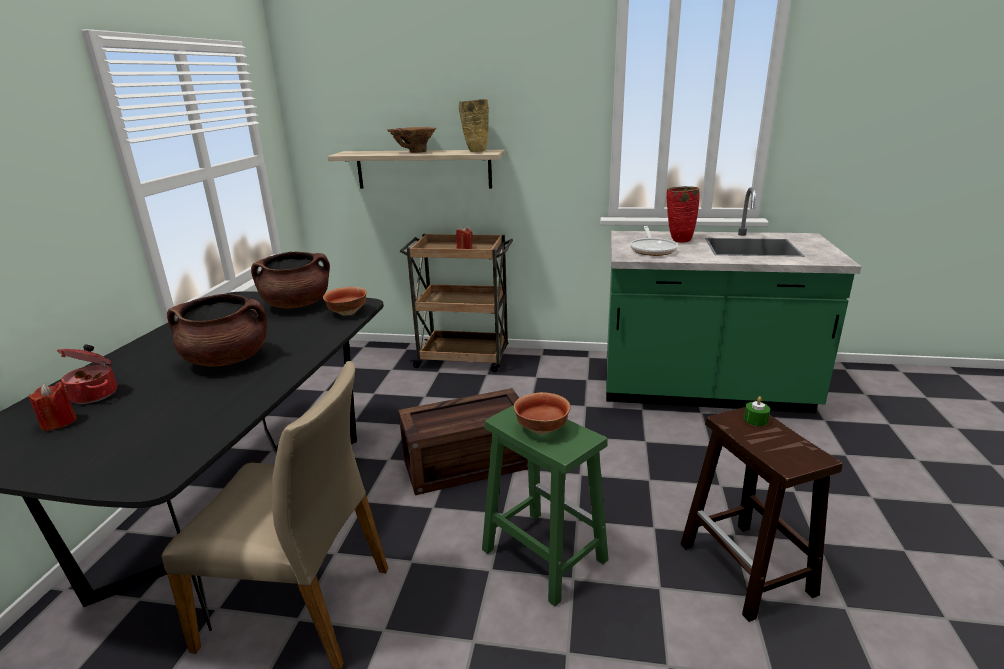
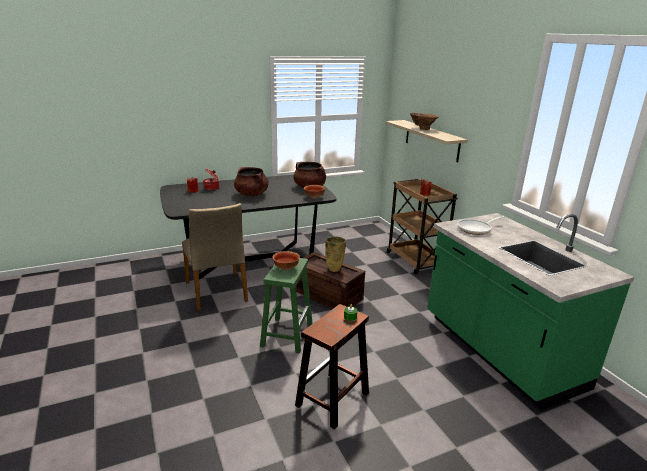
camera: 55 degrees right, 0 degrees up
beige vase [459,99,489,152] -> beige vase moved to [325,236,346,272]
red vase [667,186,700,243] -> none

